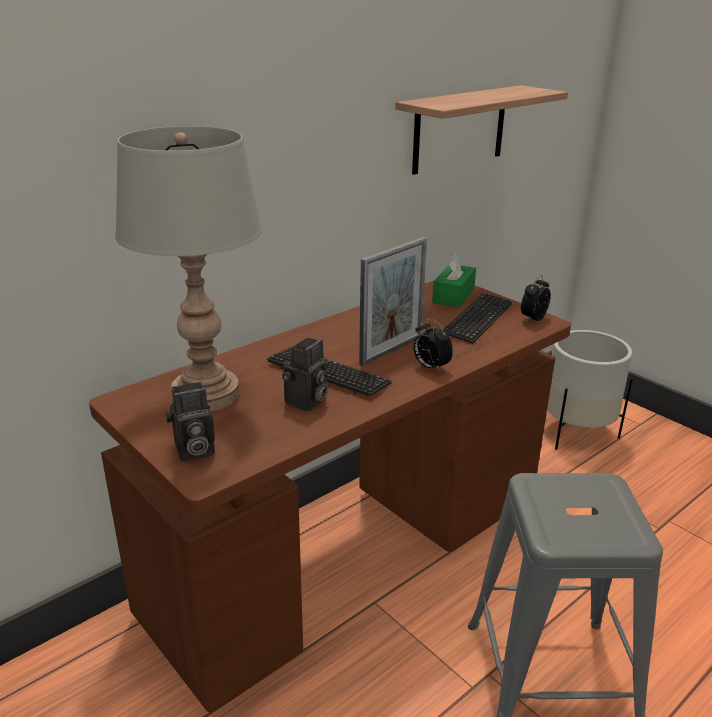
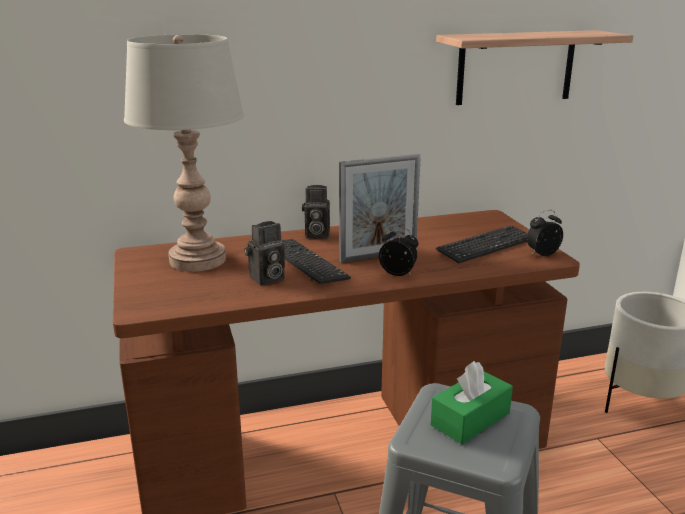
camera: 25 degrees right, 5 degrees down
camera [165,382,215,461] -> camera moved to [302,185,330,239]
alarm clock [413,319,453,372] -> alarm clock turned 135 degrees clockwise [379,227,419,276]
green tissue box [432,253,476,307] -> green tissue box moved to [431,361,513,444]

